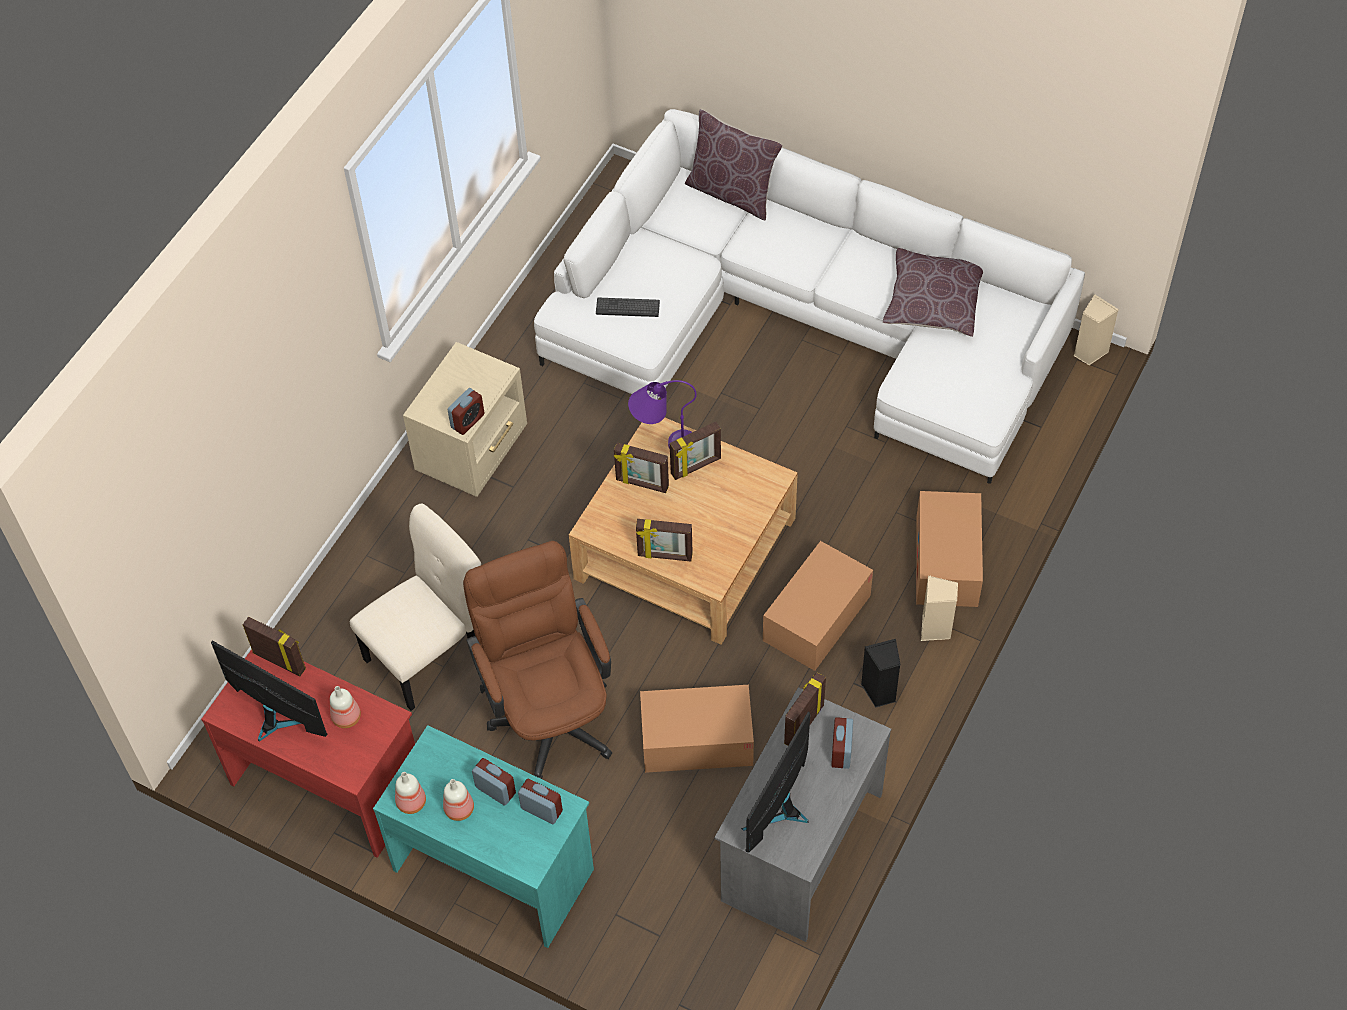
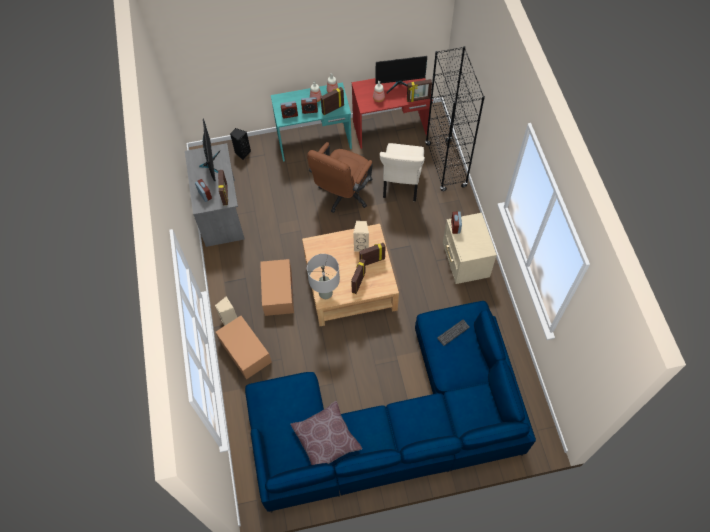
camera: 140 degrees right, 5 degrees up
brown office chair [463,541,612,779] -> brown office chair turned 90 degrees clockwise [307,142,373,213]
white sofa [534,109,1085,484] -> blue sofa [245,301,536,513]
purple table lamp [628,380,697,449] -> none
picture frame [636,519,693,562] -> picture frame moved to [321,87,344,115]
cardboard box [640,685,754,773] -> none
brown pillow [685,109,782,221] -> none
black speaker [861,639,901,707] -> black speaker moved to [230,128,251,160]
beige speaker [1073,294,1119,365] -> beige speaker moved to [353,221,369,251]
none -> grey table lamp [307,254,340,299]
none -> black bookcase [425,46,485,191]

